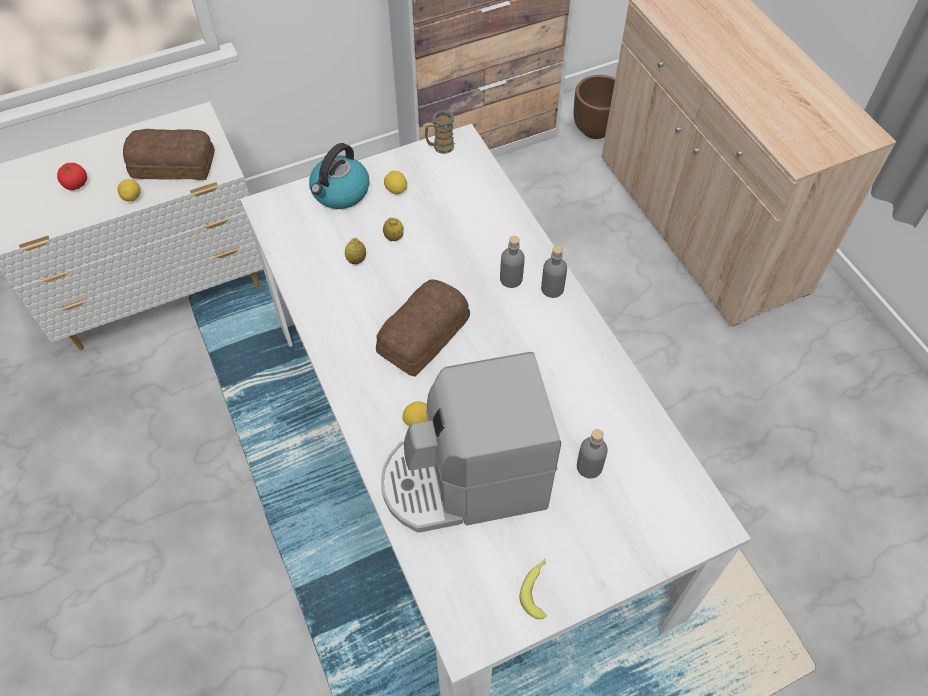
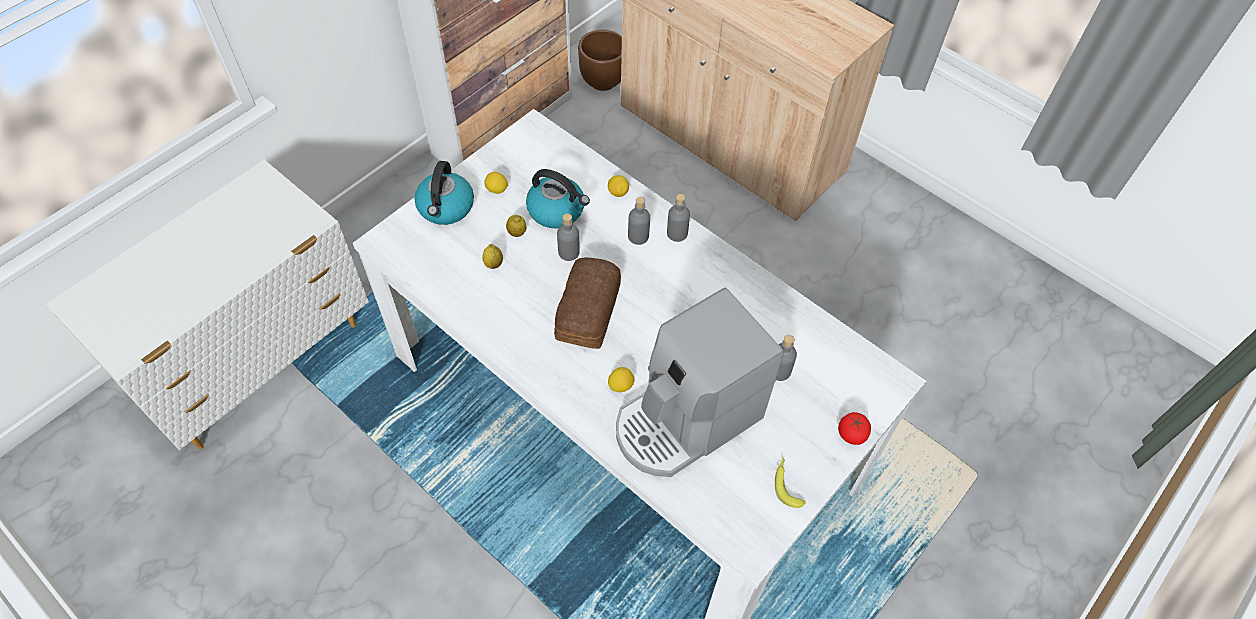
camera: 25 degrees left, 0 degrees up
tomato [57,163,87,190] -> tomato moved to [838,412,871,445]
lemon [118,179,141,201] -> lemon moved to [608,175,629,197]
bread [123,129,215,180] -> none
mug [423,110,456,154] -> none
none -> kettle [526,169,590,228]
none -> grey bottle [557,213,580,261]

